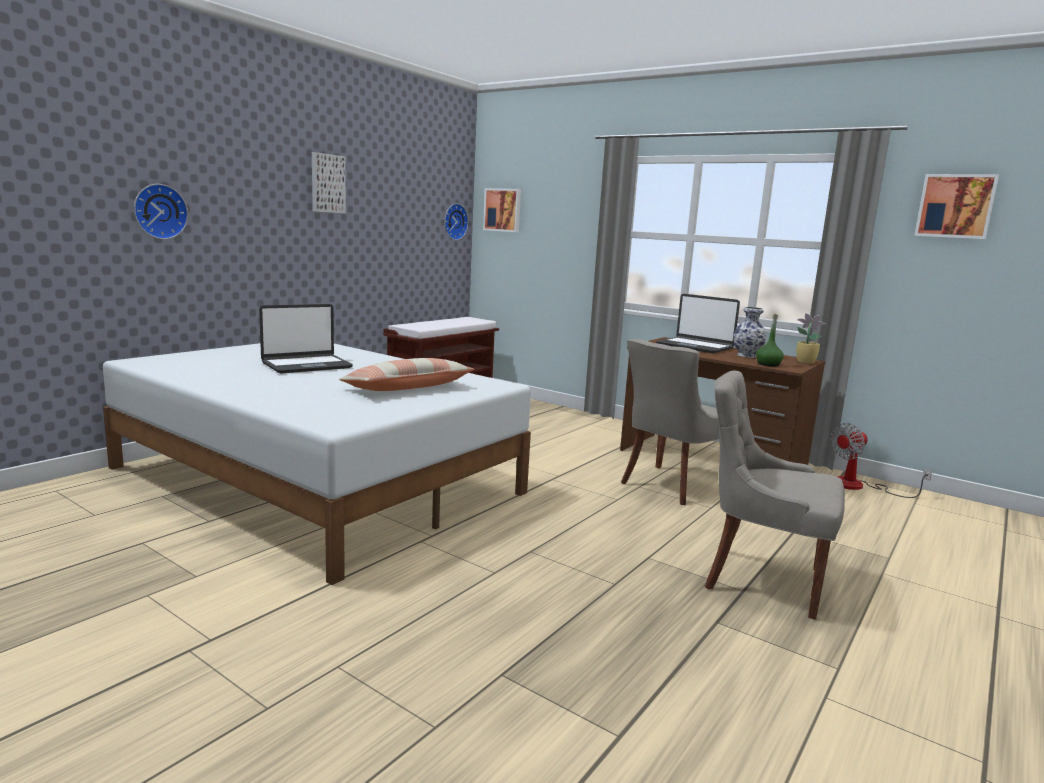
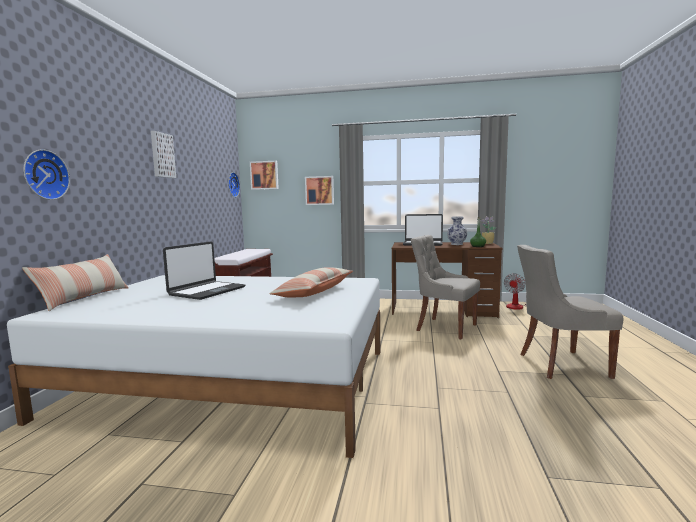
camera: 25 degrees left, 5 degrees down
grey chair [621,339,719,505] -> grey chair turned 105 degrees clockwise [411,235,480,339]
picture [914,174,999,239] -> picture moved to [305,176,334,205]
none -> pillow [22,254,129,311]

